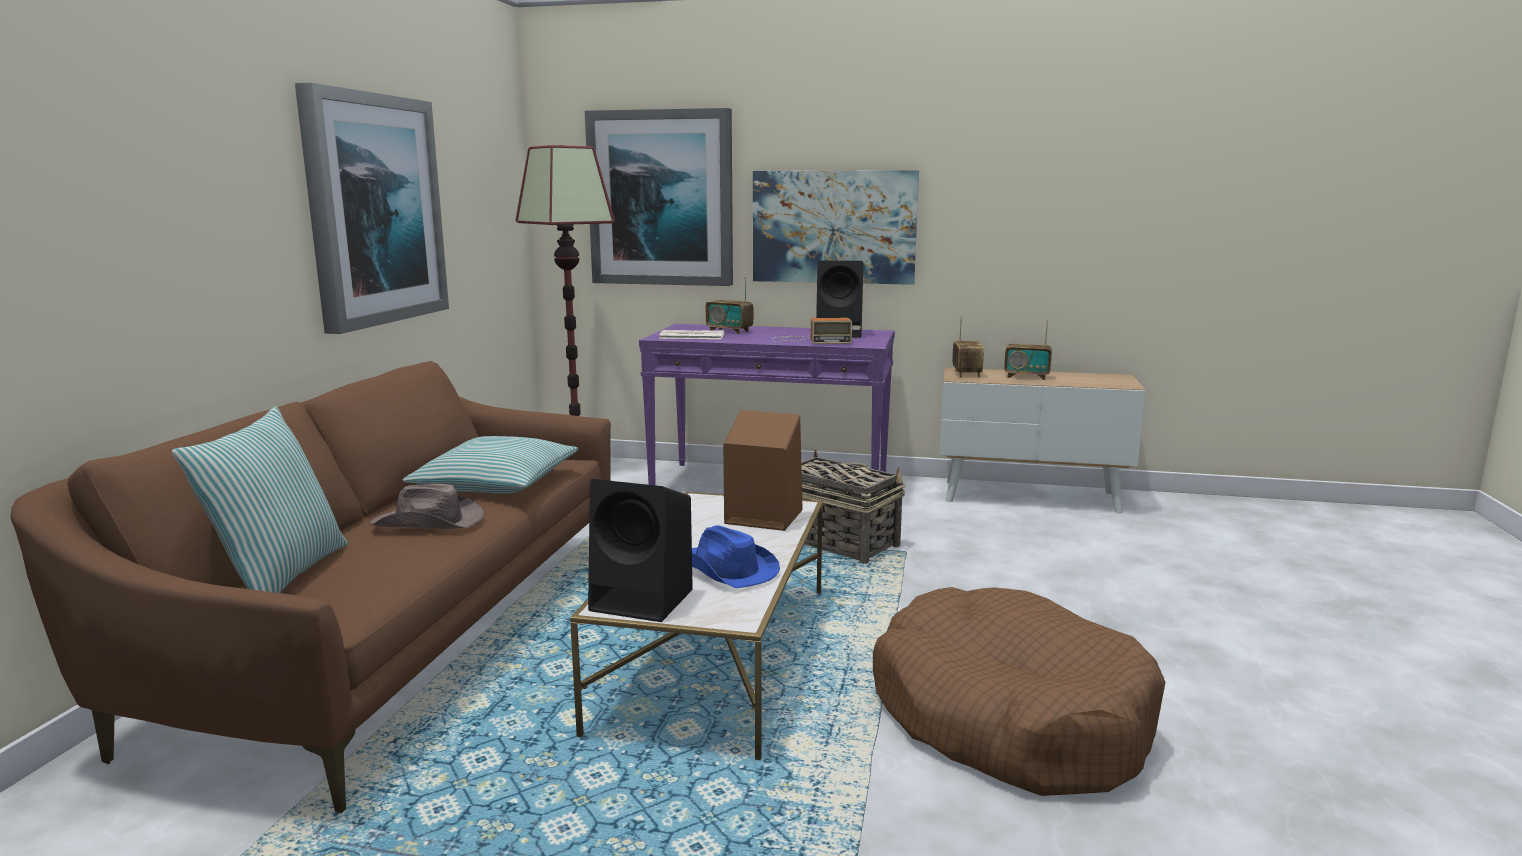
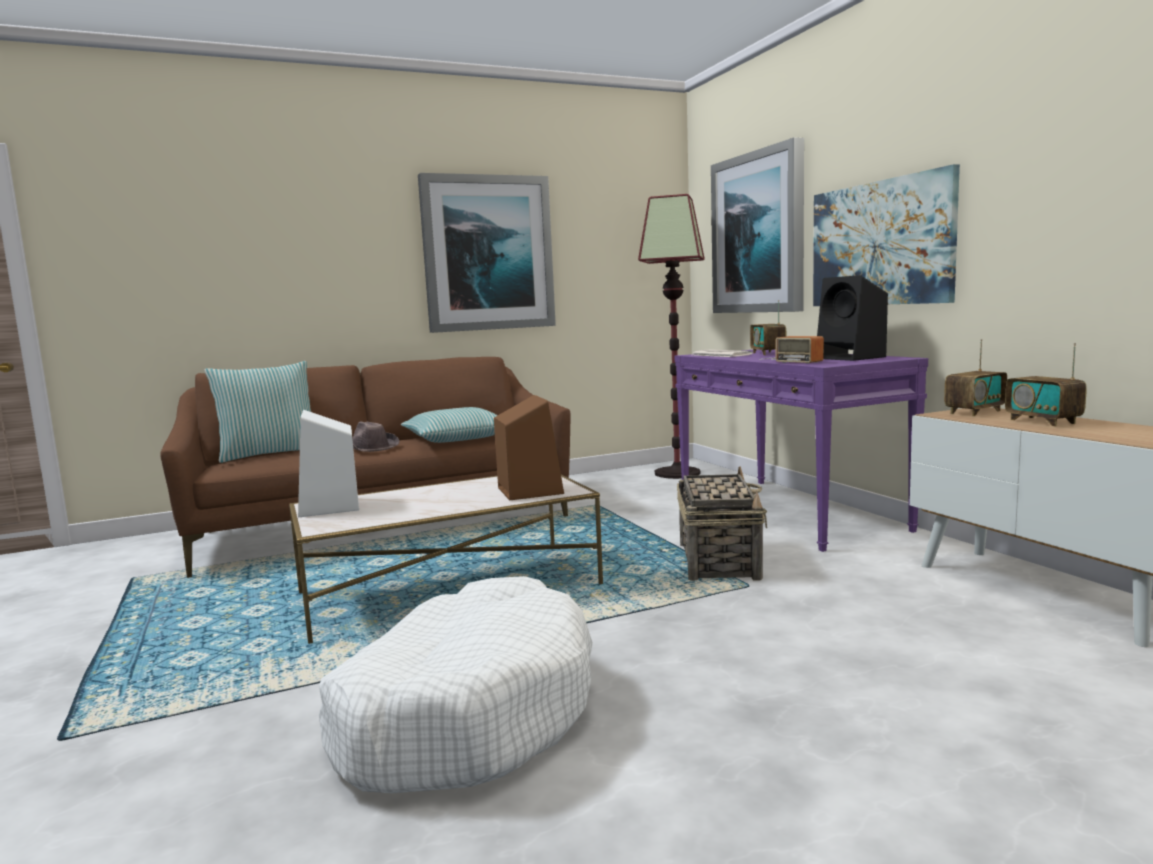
camera: 55 degrees right, 5 degrees down
black speaker [588,479,693,622] -> white speaker [298,410,359,517]
blue hat [692,525,780,588] -> none
brown dog bed [873,587,1165,796] -> white dog bed [319,576,593,793]

